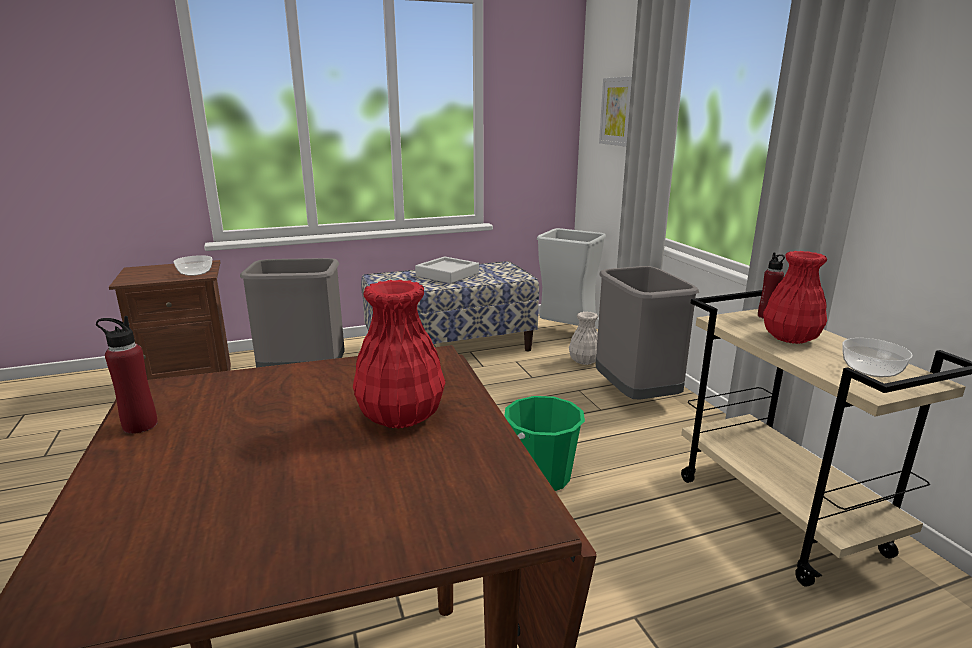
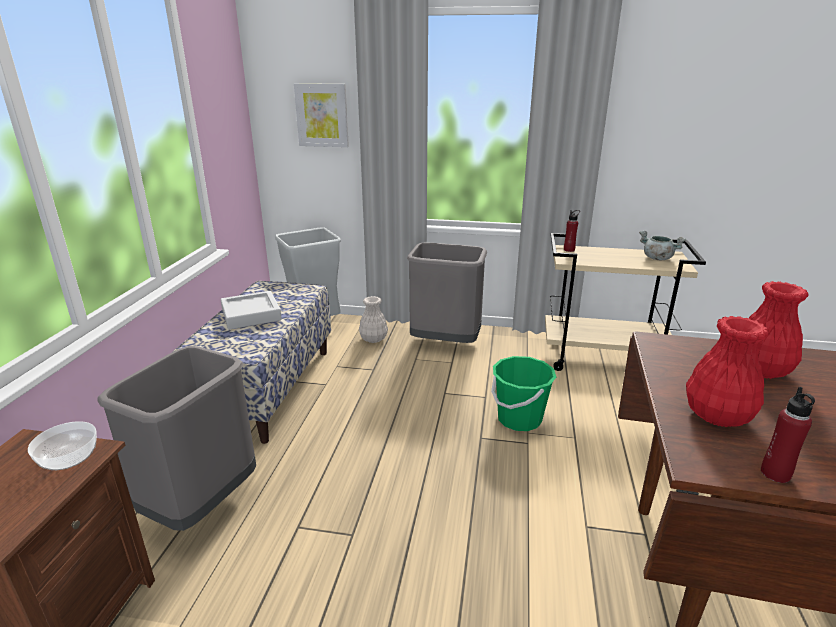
camera: 60 degrees left, 5 degrees up
red vase [763,251,827,344] -> red vase moved to [686,316,769,427]
bowl [842,338,913,377] -> grey cooking pot [639,230,686,260]

